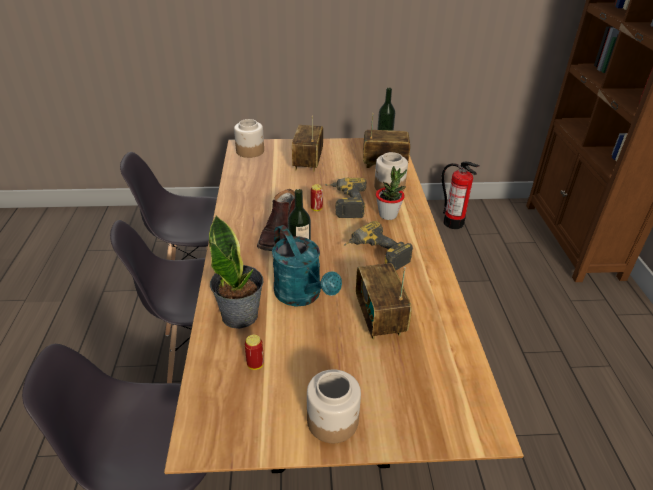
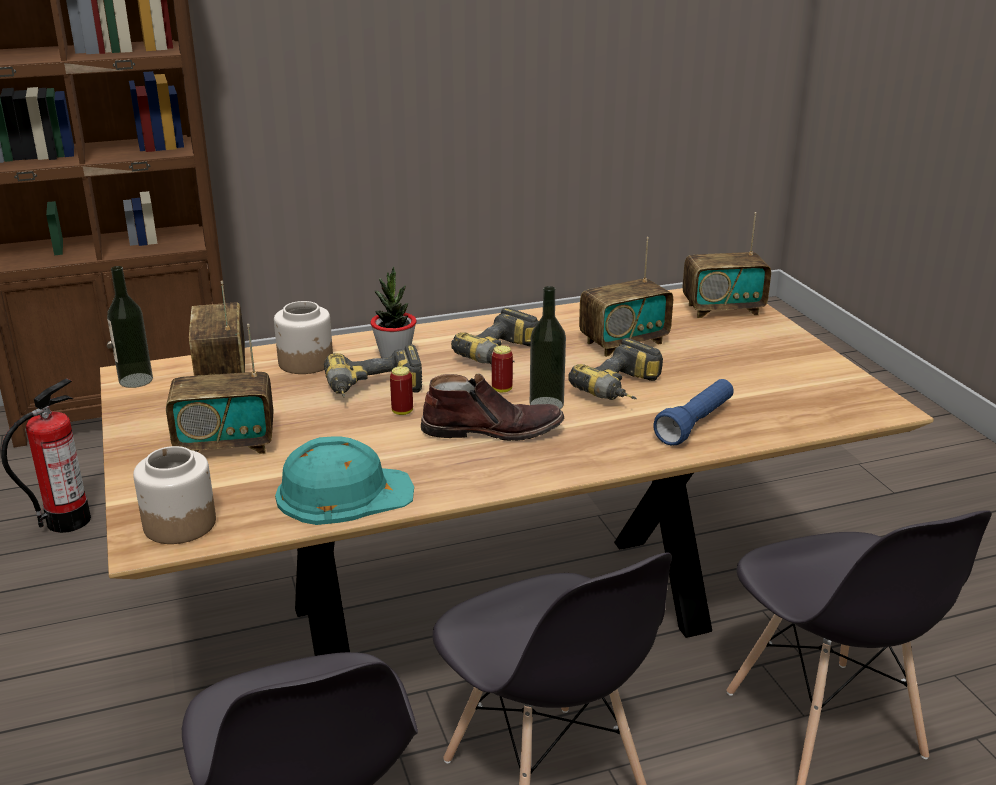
camera: 105 degrees left, 10 degrees down
potted plant [209,216,263,329] -> blue flashlight [653,379,734,446]
can [245,335,264,370] -> can moved to [492,346,513,392]
turquoise watering can [272,225,342,307] -> power drill [569,338,663,400]
jar [307,370,361,443] -> none
none -> turquoise hard hat [275,436,414,525]
none -> radio [683,212,771,318]

